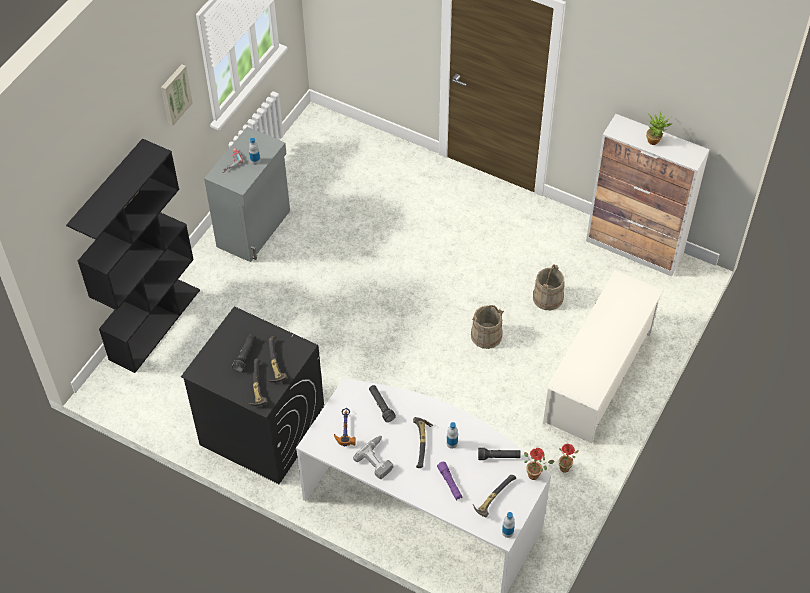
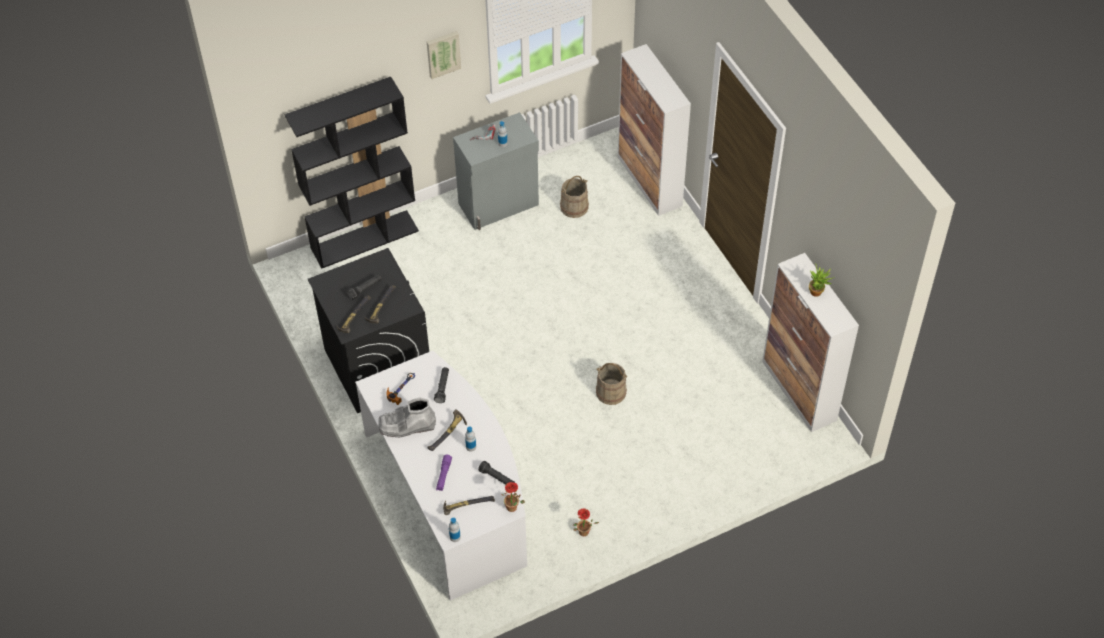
camera: 35 degrees right, 0 degrees up
power drill [353,436,393,479] -> grey boot [378,398,436,437]
beige bucket [533,265,564,310] -> beige bucket moved to [560,176,589,218]
white shoe rack [543,270,664,444] -> none
none -> cabinet [618,44,691,216]

